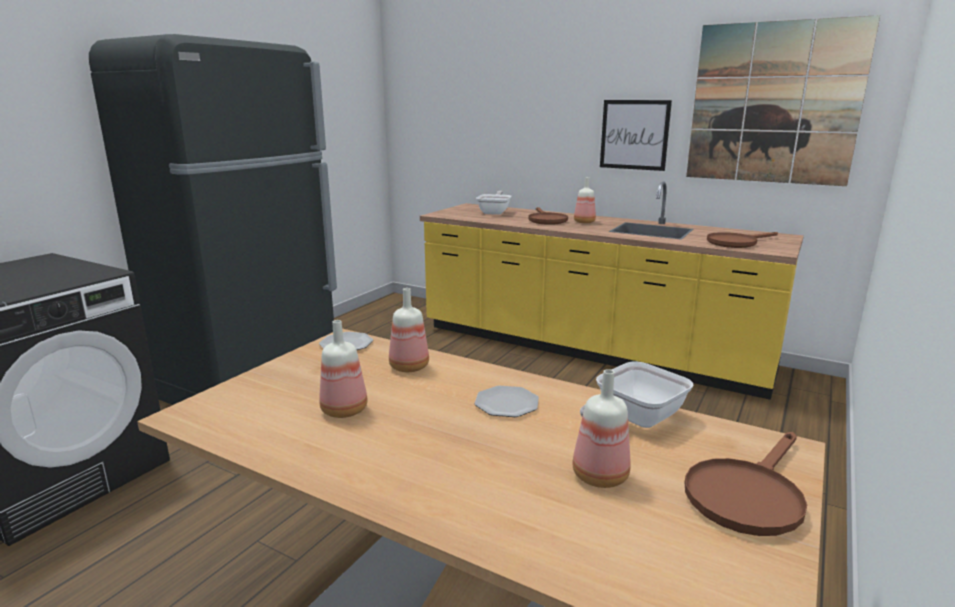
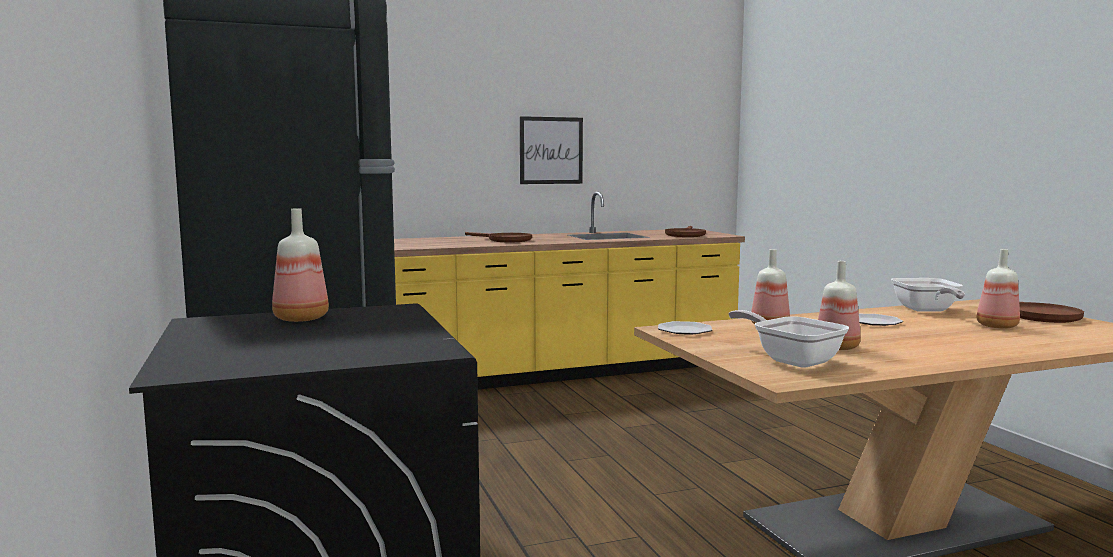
camera: 50 degrees left, 10 degrees down
frying pan [476,191,511,215] -> frying pan moved to [728,310,849,368]
bottle [574,177,596,223] -> bottle moved to [272,208,329,322]
picture [686,15,880,186] -> none

